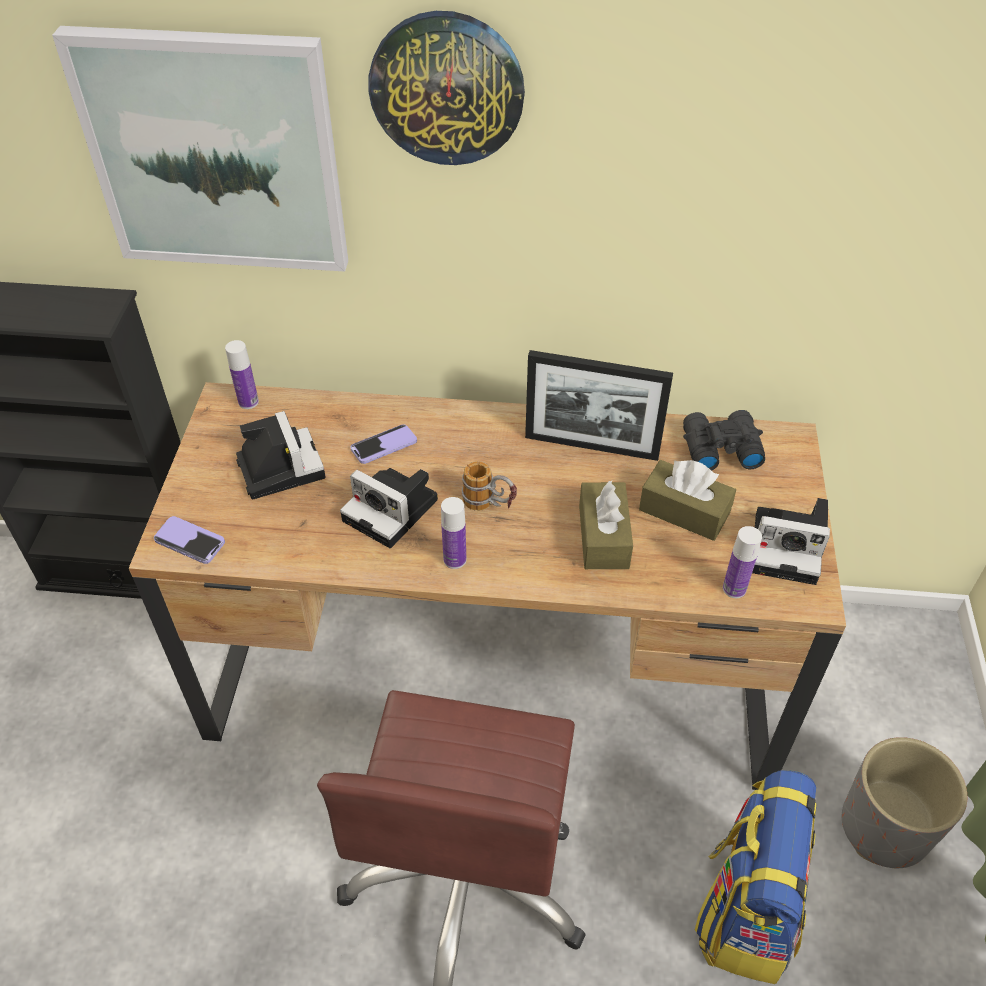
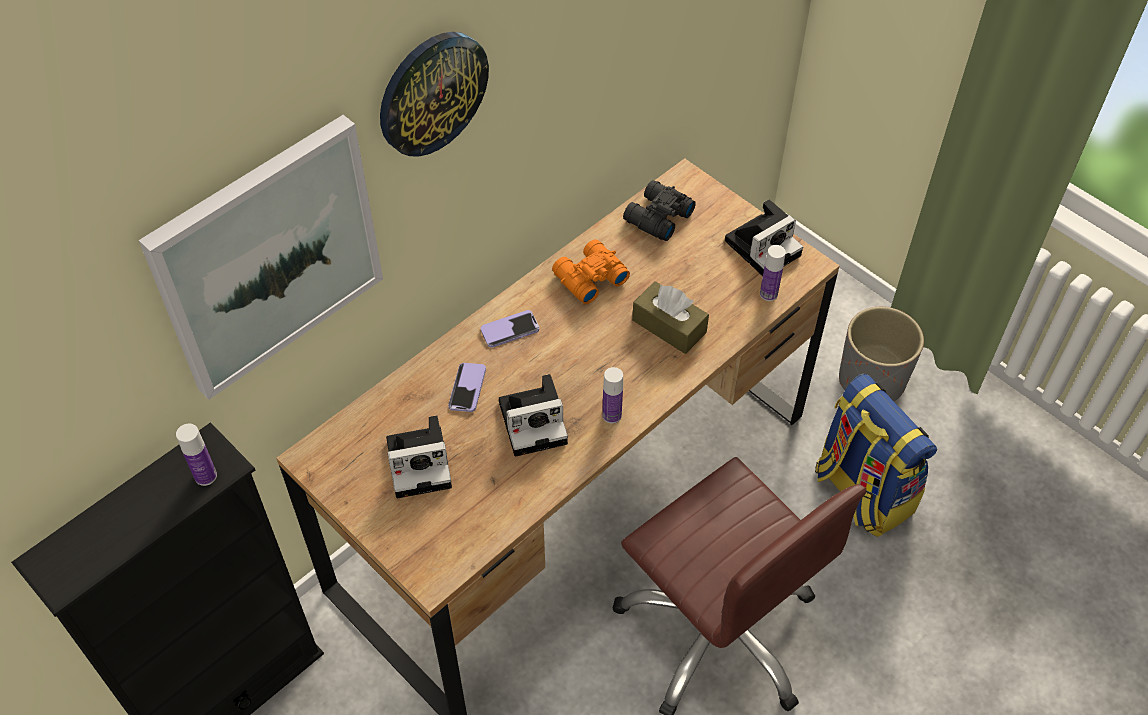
camera: 50 degrees left, 5 degrees up
phone [154,516,225,564] -> phone moved to [481,310,539,348]
bottle [225,340,259,409] -> bottle moved to [176,424,217,486]
camera [236,411,326,500] -> camera turned 150 degrees clockwise [386,415,452,498]
mug [462,461,517,511] -> none
picture frame [525,350,673,461] -> orange binoculars [552,239,630,304]
brown tissue box [639,460,736,541] -> none

